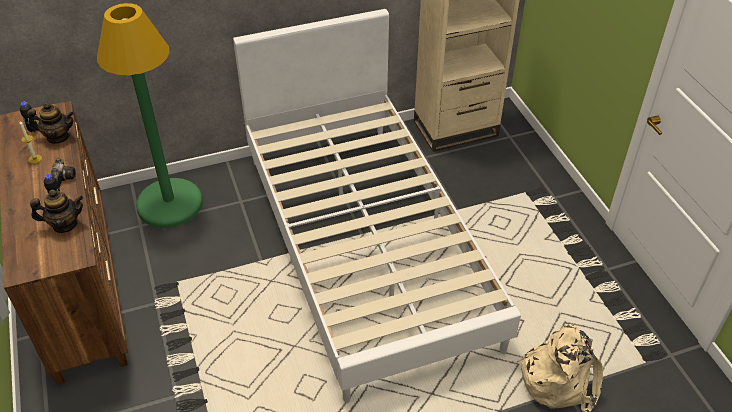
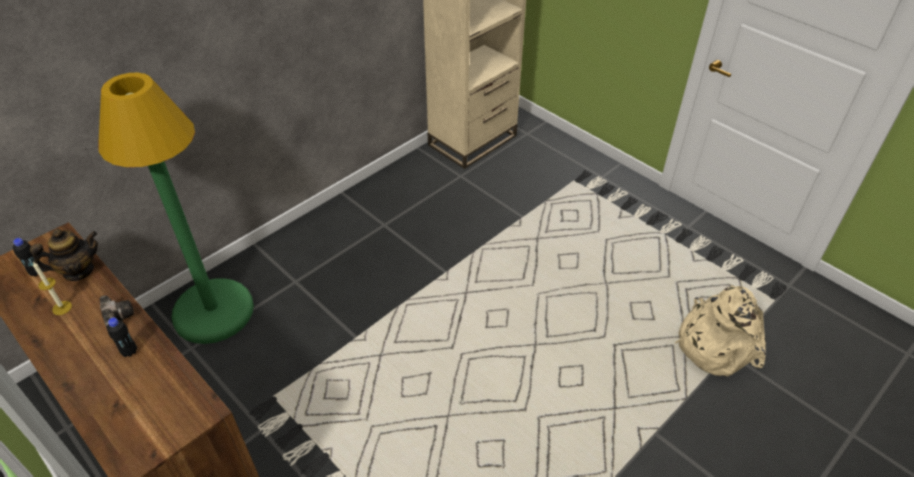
camera: 25 degrees left, 0 degrees up
teapot [30,189,84,233] -> none
white bed [233,9,521,403] -> none

